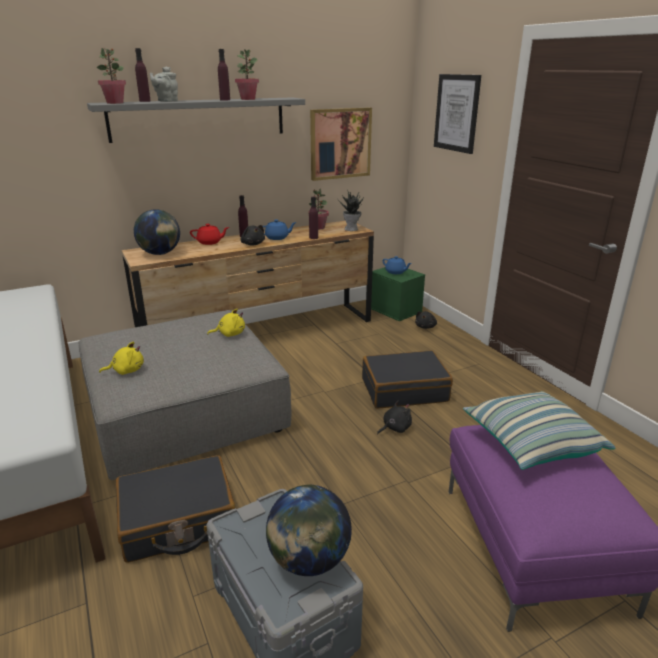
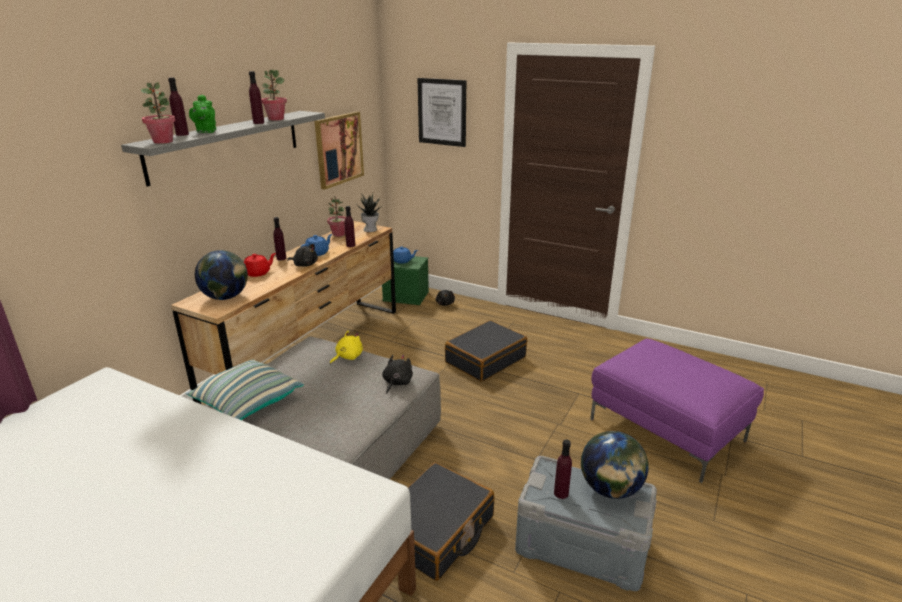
camera: 35 degrees left, 0 degrees up
yellow plush toy [99,341,144,375] -> none
grey teapot [150,67,178,102] -> green teapot [189,95,216,133]
black plush toy [377,400,412,435] -> black plush toy moved to [382,355,413,394]
pillow [463,391,616,470] -> pillow moved to [185,360,304,420]
none -> purple bottle [554,439,572,499]

